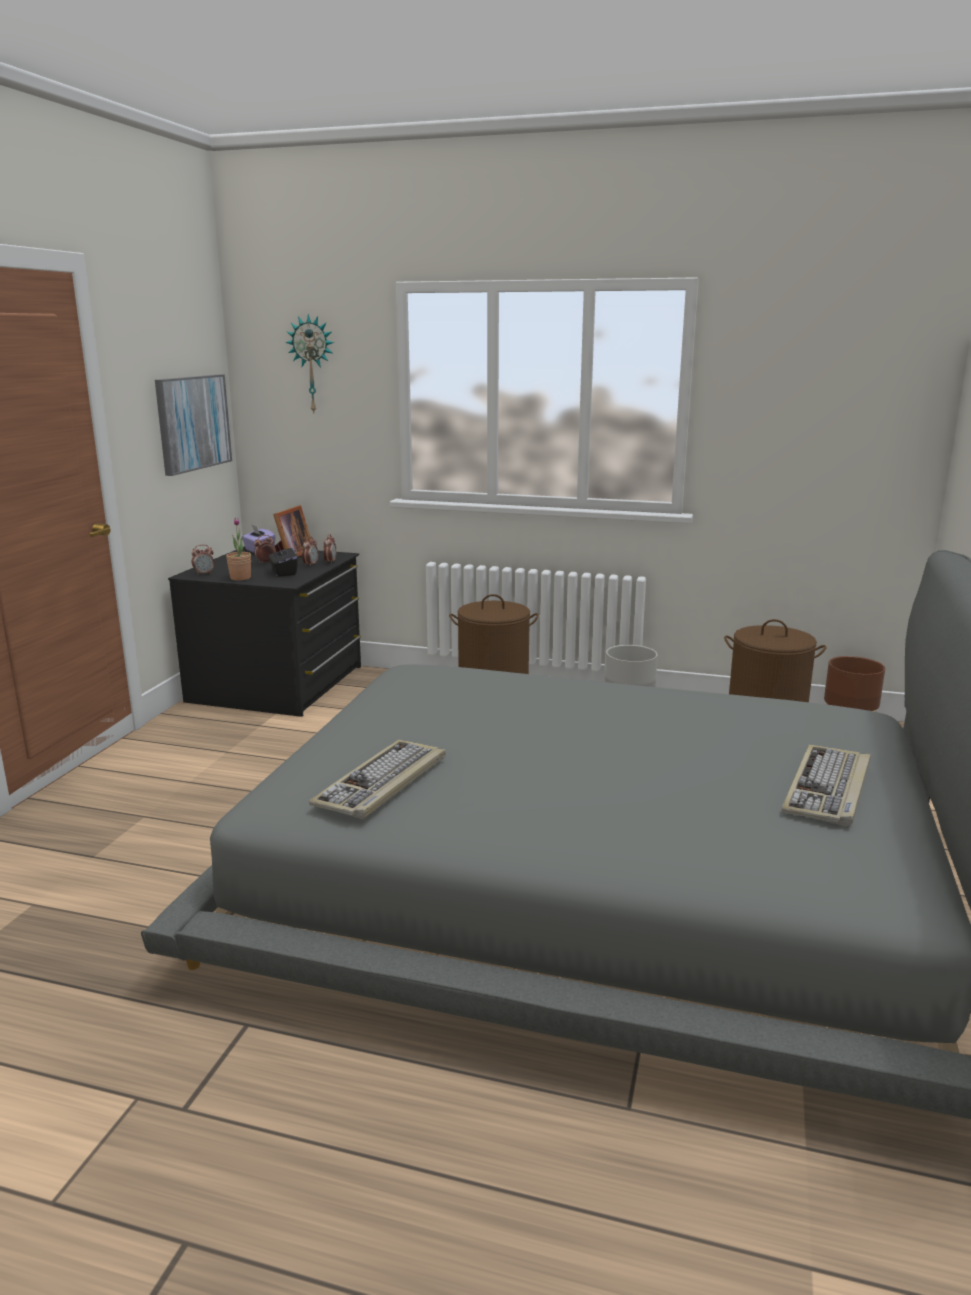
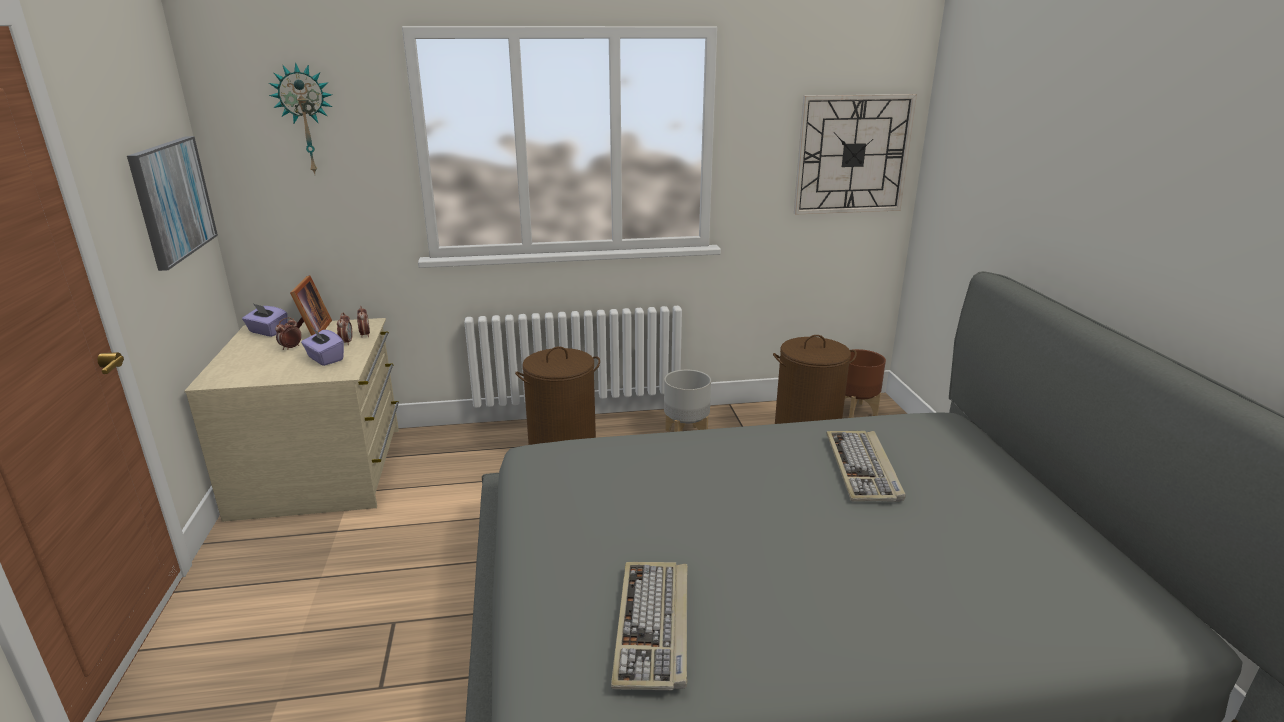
camera: 25 degrees left, 5 degrees up
black dresser [168,546,361,717] -> beige dresser [185,318,399,522]
alarm clock [192,545,214,575] -> none
potted plant [226,518,251,581] -> none
black tissue box [269,543,298,577] -> purple tissue box [301,329,344,366]
keyboard [781,745,871,826] -> keyboard moved to [826,431,906,502]
none -> wall clock [794,94,917,215]

